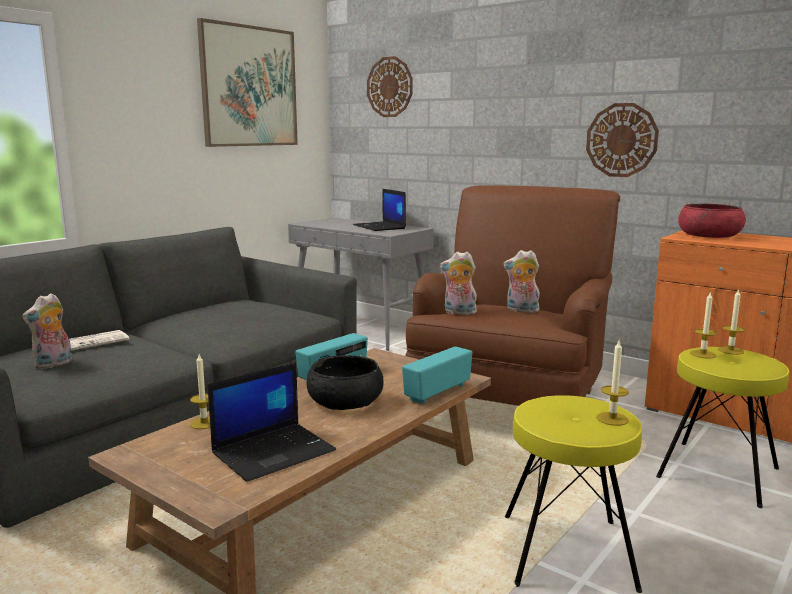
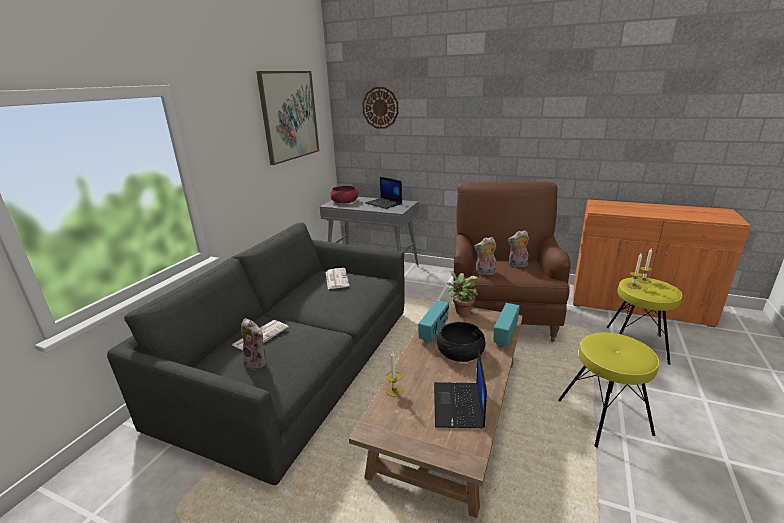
camera: 15 degrees left, 10 degrees up
plush toy [22,293,72,369] -> plush toy turned 75 degrees counterclockwise [241,318,266,370]
laptop [208,362,336,482] -> laptop turned 150 degrees clockwise [434,349,487,428]
wall clock [586,103,659,177] -> none
candle [596,341,629,426] -> none
red bowl [678,203,746,238] -> red bowl moved to [330,186,358,204]
none -> newspaper [326,268,350,289]
none -> potted plant [447,271,479,316]

